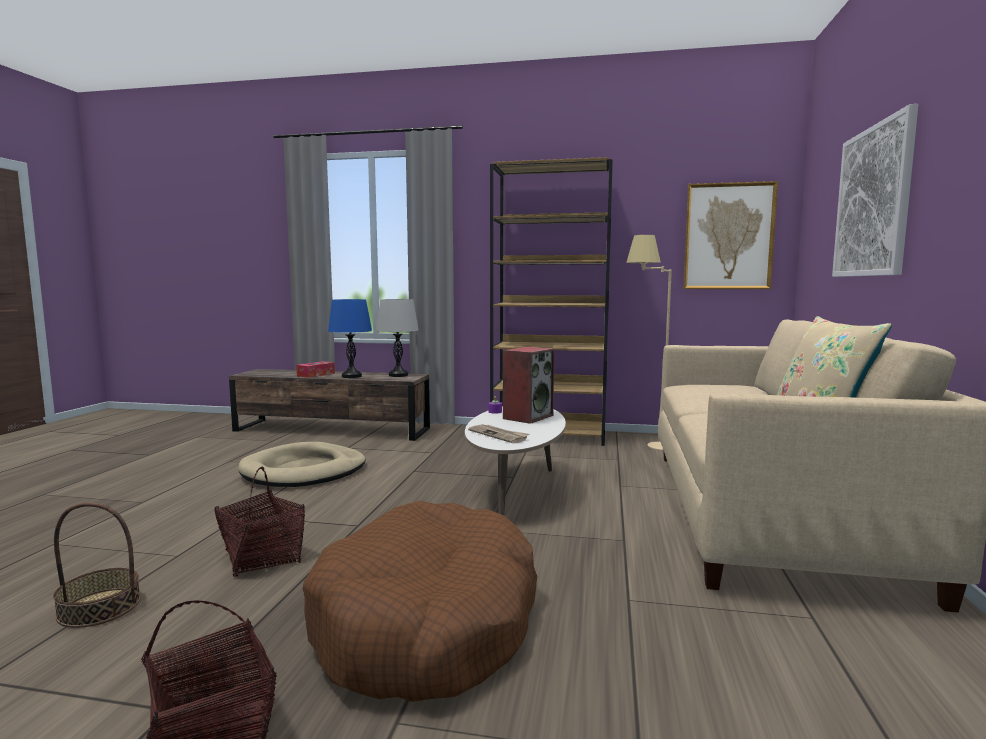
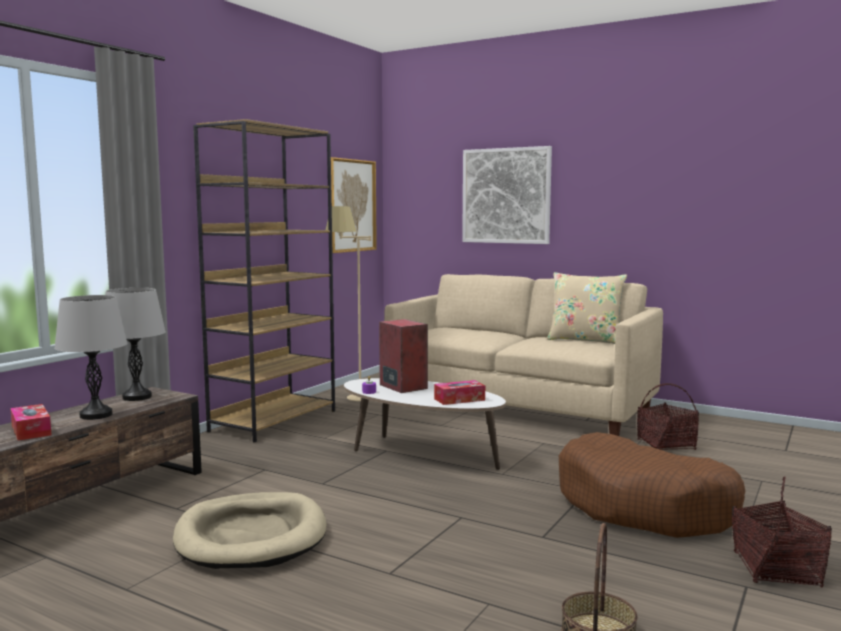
camera: 70 degrees left, 0 degrees up
basket [215,466,305,577] -> basket moved to [637,383,699,450]
blue table lamp [328,299,372,378] -> grey table lamp [54,295,128,420]
newspaper [468,424,529,443] -> tissue box [434,380,485,405]

